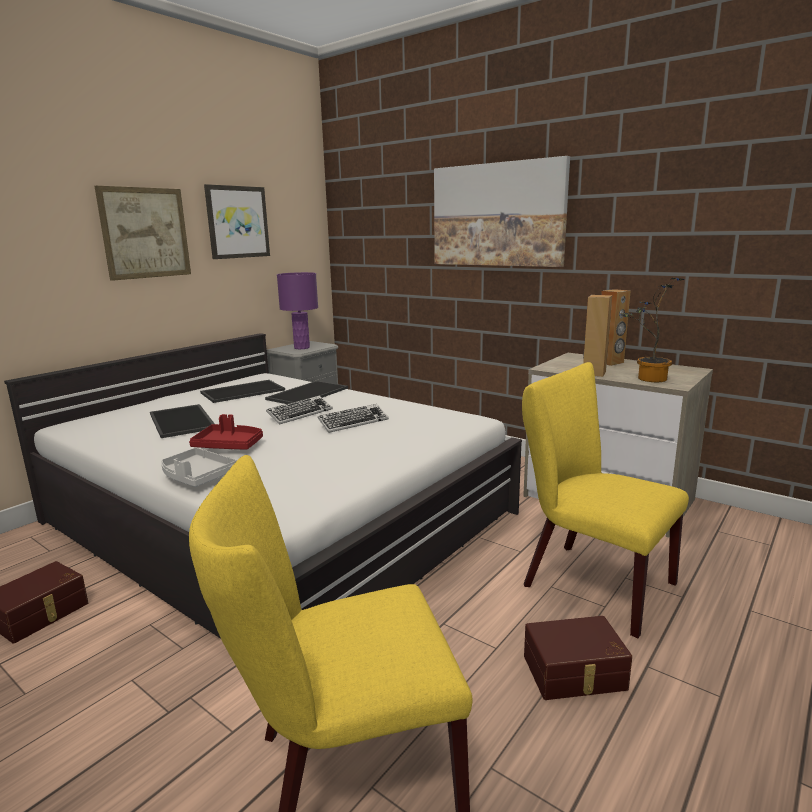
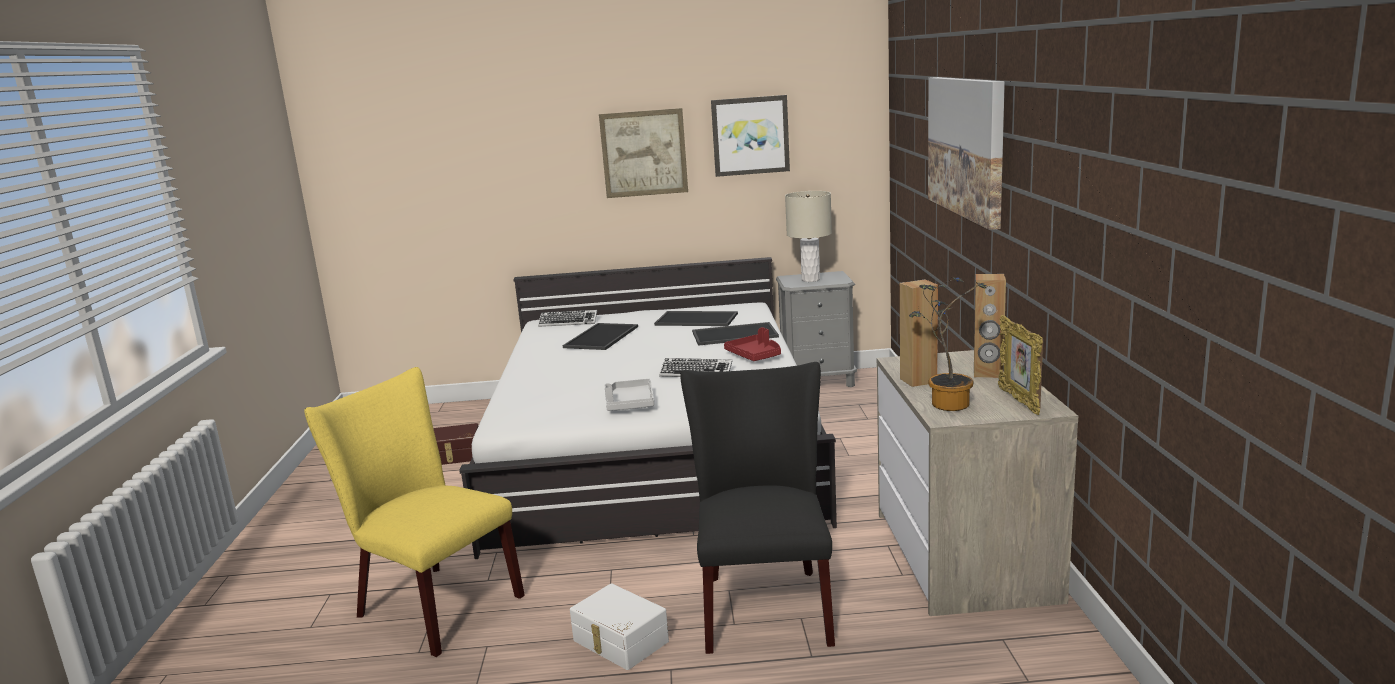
camera: 50 degrees right, 0 degrees up
grey tray [161,448,237,487] -> grey tray moved to [605,379,654,411]
red tray [189,414,263,450] -> red tray moved to [724,327,781,361]
keyboard [266,396,333,424] -> keyboard moved to [538,310,597,327]
purple table lamp [277,272,318,349] -> beige table lamp [785,191,832,282]
yellow chair [522,362,689,638] -> black chair [680,362,835,654]
brown storage box [524,616,632,700] -> white storage box [570,583,669,670]
none -> picture frame [998,315,1043,415]

